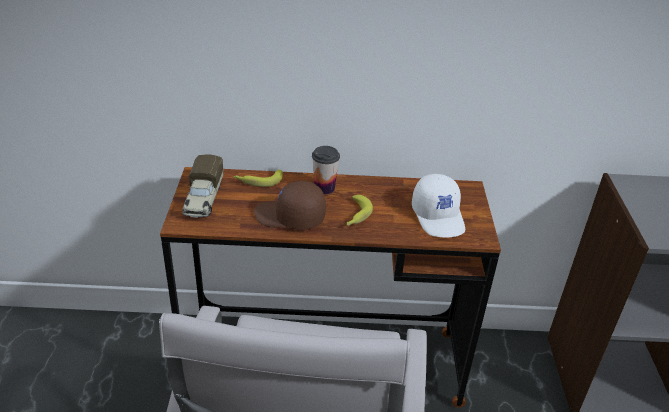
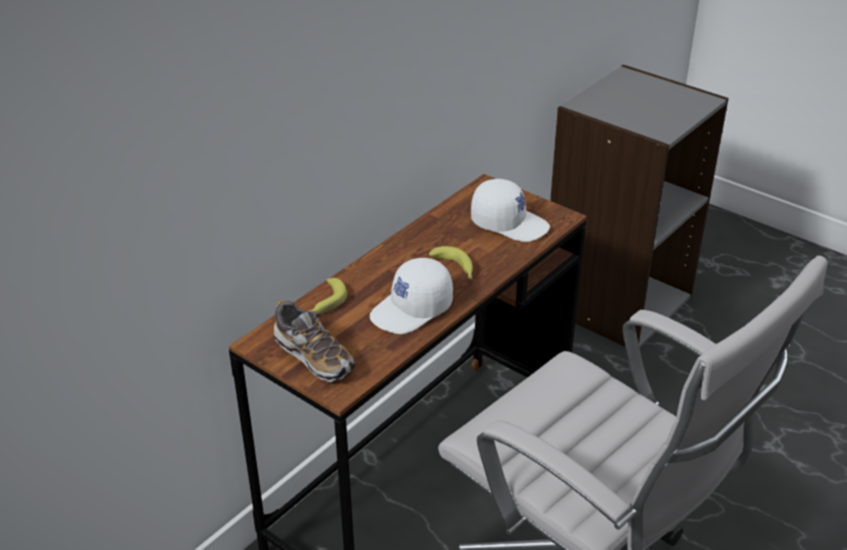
camera: 50 degrees left, 0 degrees up
toy truck [182,154,223,218] -> shoe [274,300,355,382]
brown cap [254,181,326,230] -> white cap [370,258,453,334]
cup [312,146,340,194] -> none

